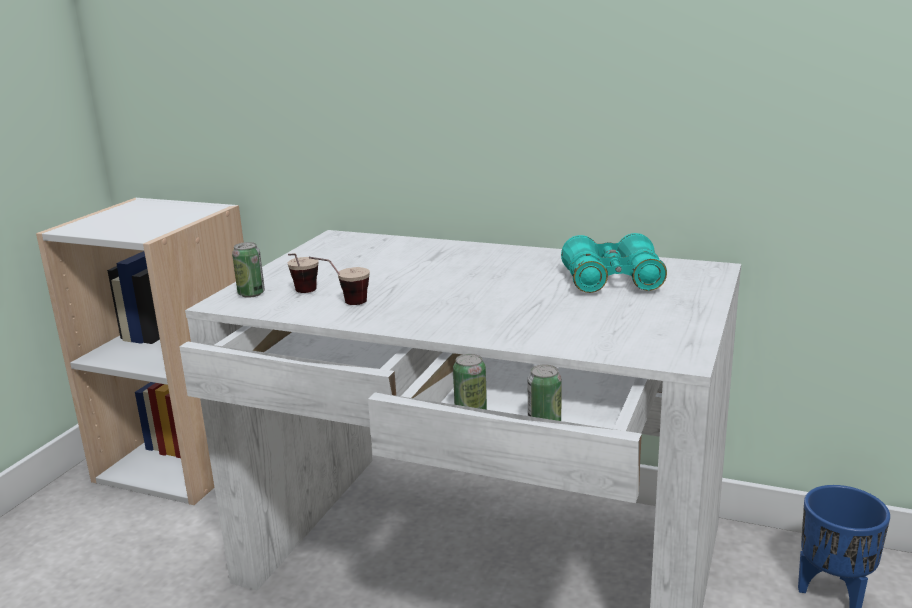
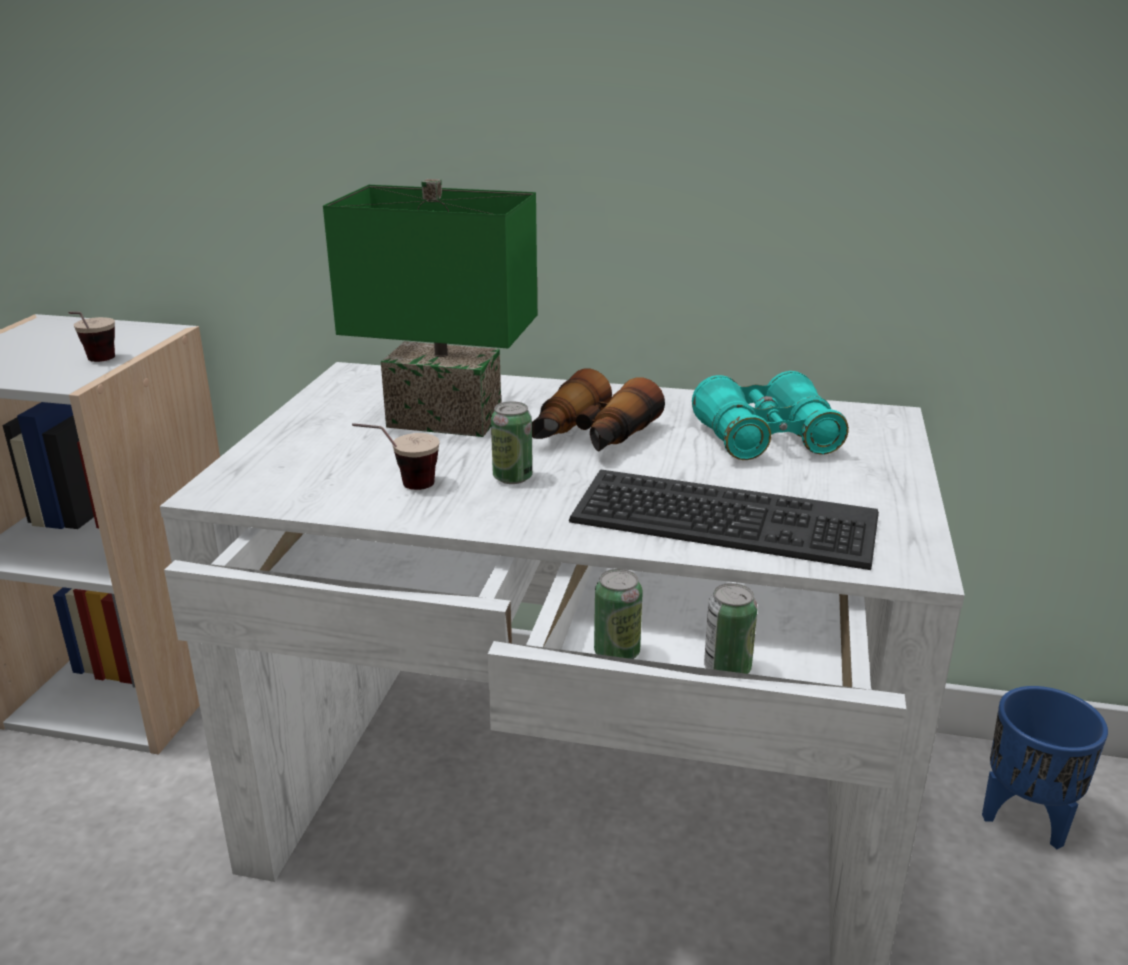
camera: 10 degrees left, 5 degrees up
can [232,242,265,298] -> can moved to [491,401,533,484]
cup [288,253,319,293] -> cup moved to [69,312,115,362]
none -> green table lamp [323,179,537,437]
none -> binoculars [532,369,665,451]
none -> keyboard [569,469,879,570]

